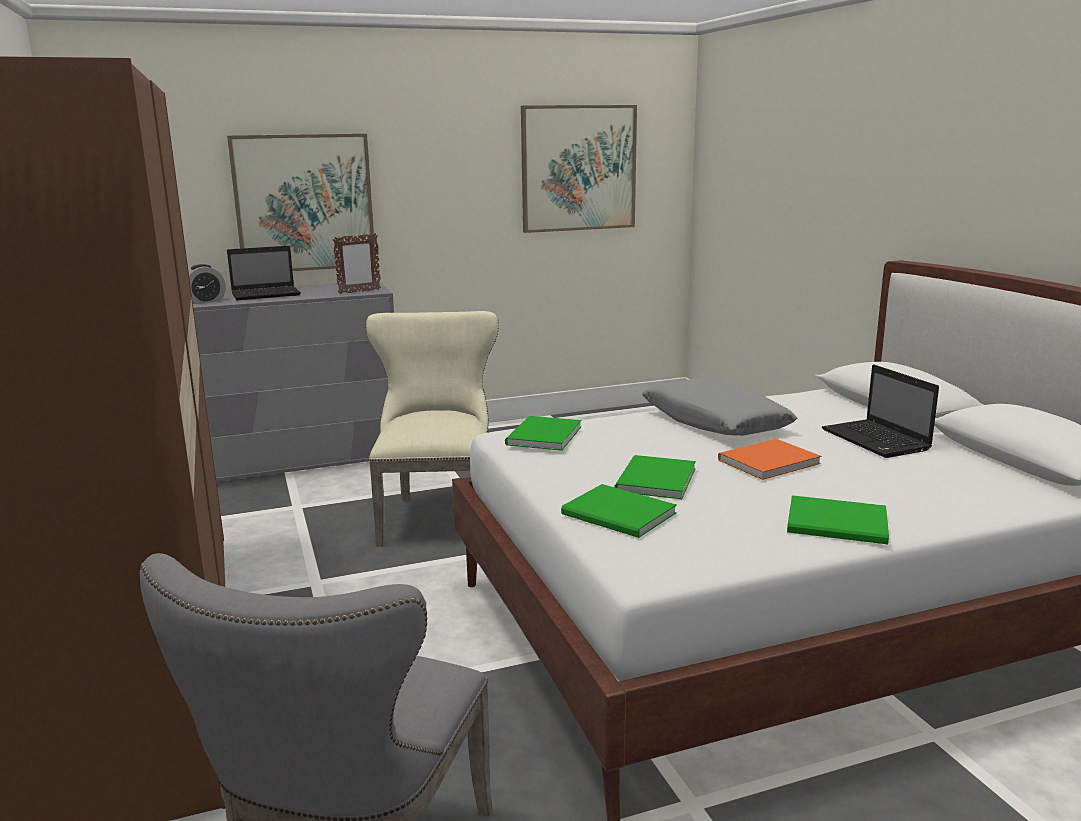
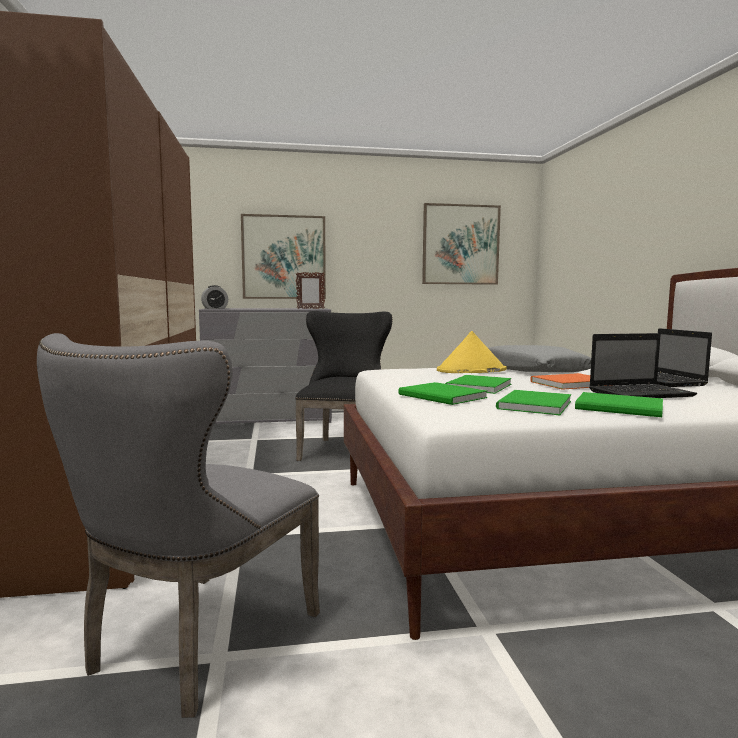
camera: 10 degrees right, 10 degrees down
laptop [227,246,301,300] -> laptop moved to [589,333,697,398]
beige chair [366,311,499,547] -> black chair [295,311,393,461]
green book [505,416,581,451] -> green book moved to [496,390,571,415]
none -> yellow hat [437,331,507,373]

